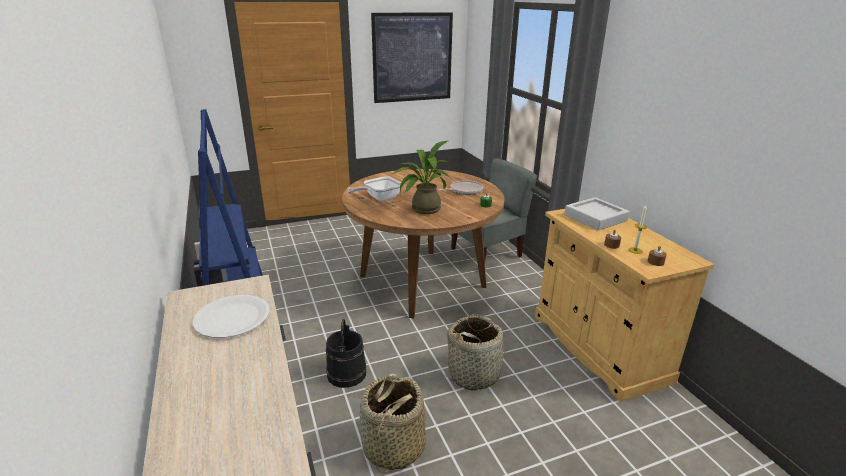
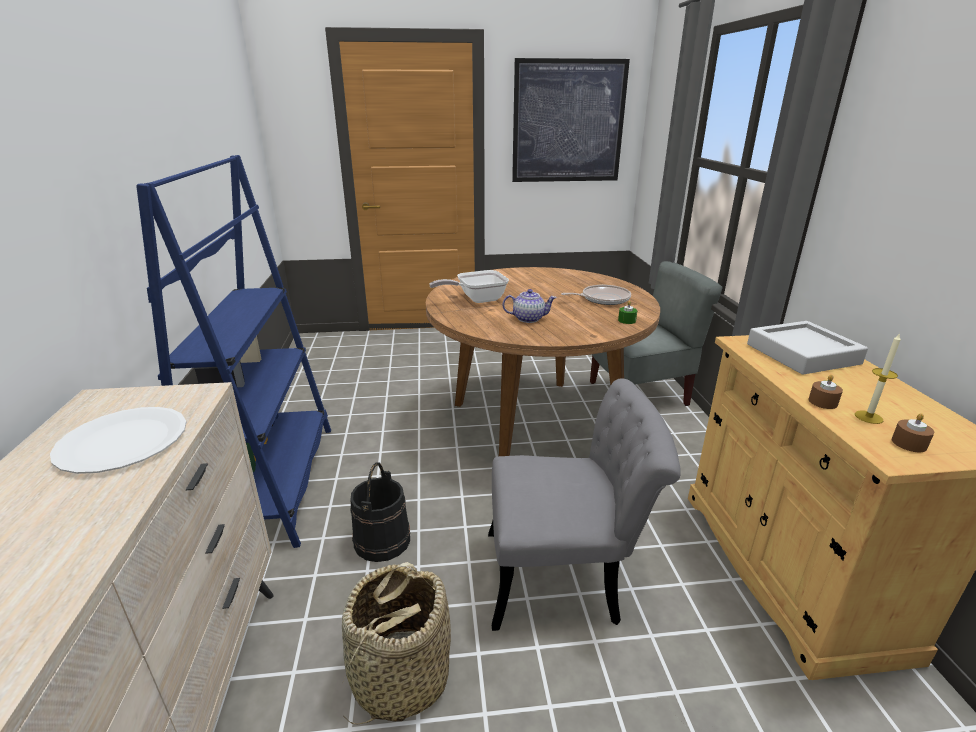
camera: 15 degrees right, 0 degrees up
potted plant [392,141,451,214] -> teapot [502,289,556,323]
basket [445,314,509,391] -> grey chair [488,378,681,631]

